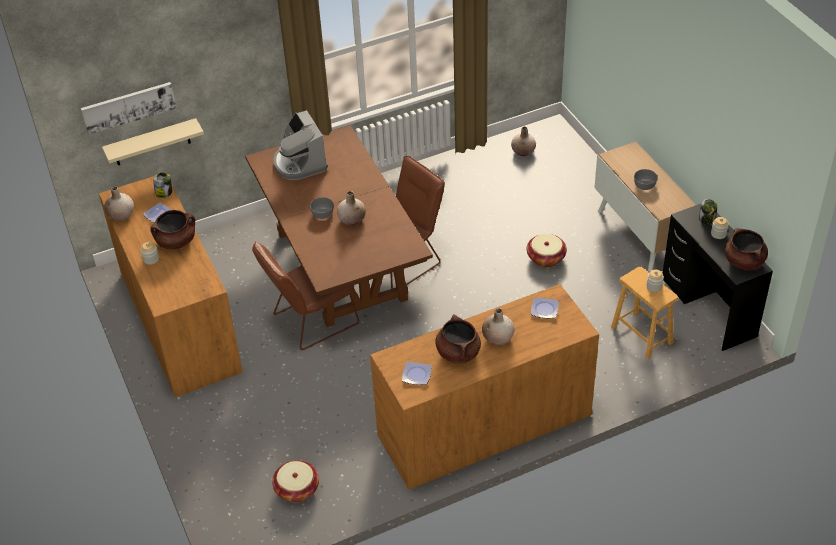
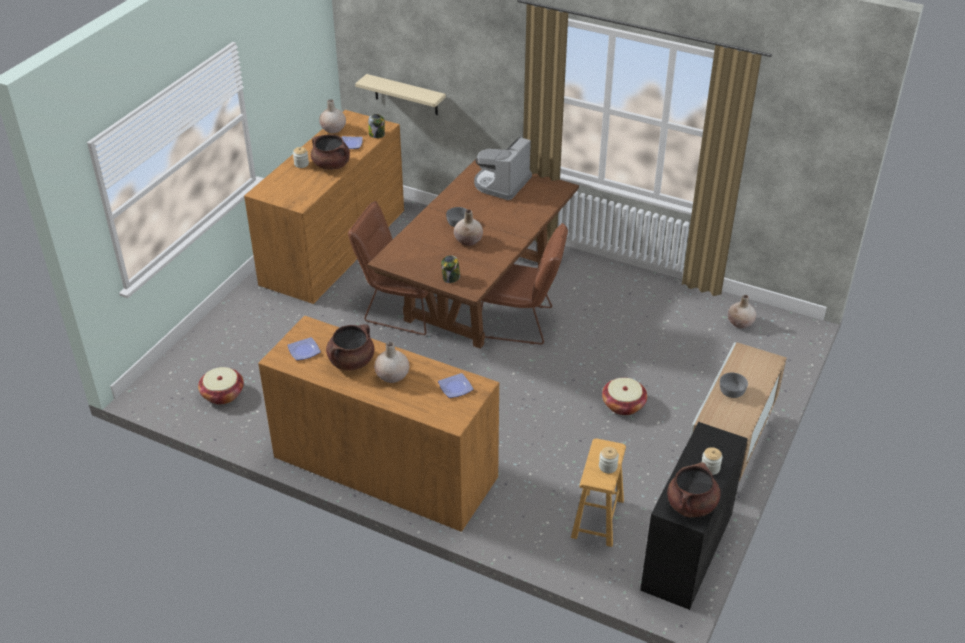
camera: 50 degrees right, 5 degrees down
picture [81,82,177,135] -> none
jar [699,199,717,225] -> jar moved to [441,255,460,283]

